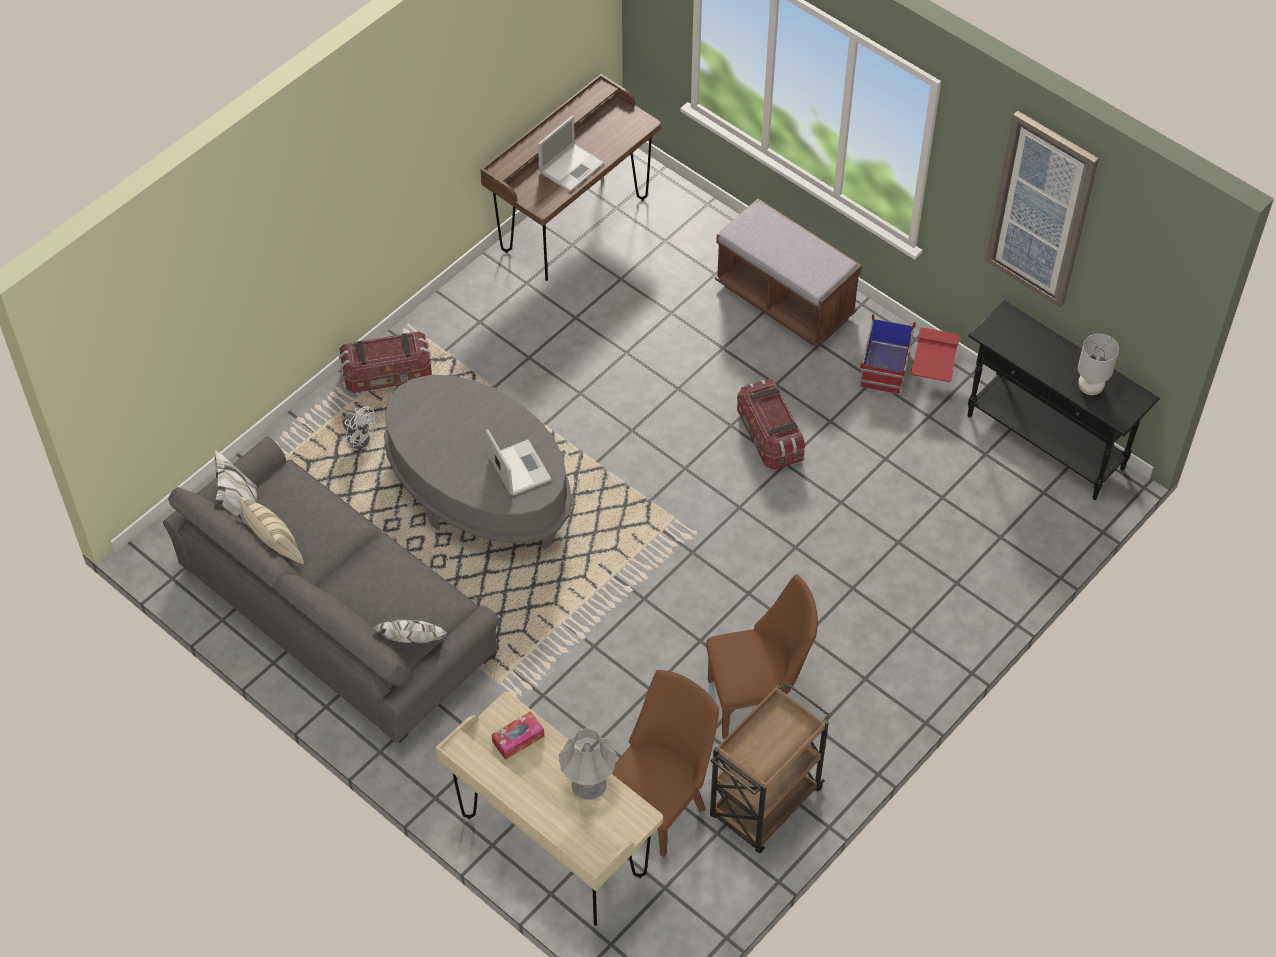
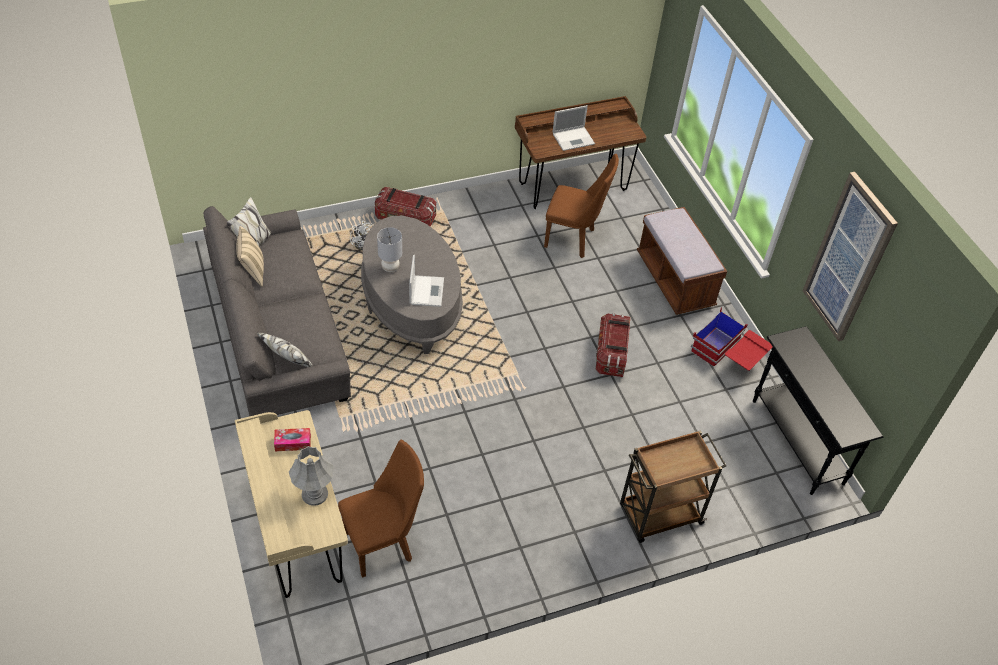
camera: 25 degrees right, 5 degrees down
brown chair [706,574,818,739] -> brown chair moved to [544,154,619,258]
brown cart [710,683,831,853] -> brown cart moved to [620,430,726,543]
grey table lamp [1078,334,1119,395] -> grey table lamp moved to [377,227,402,272]

